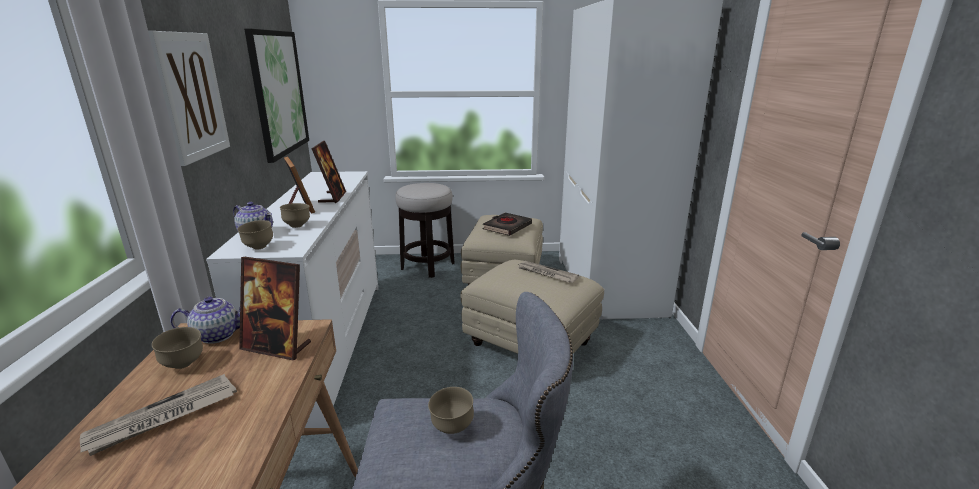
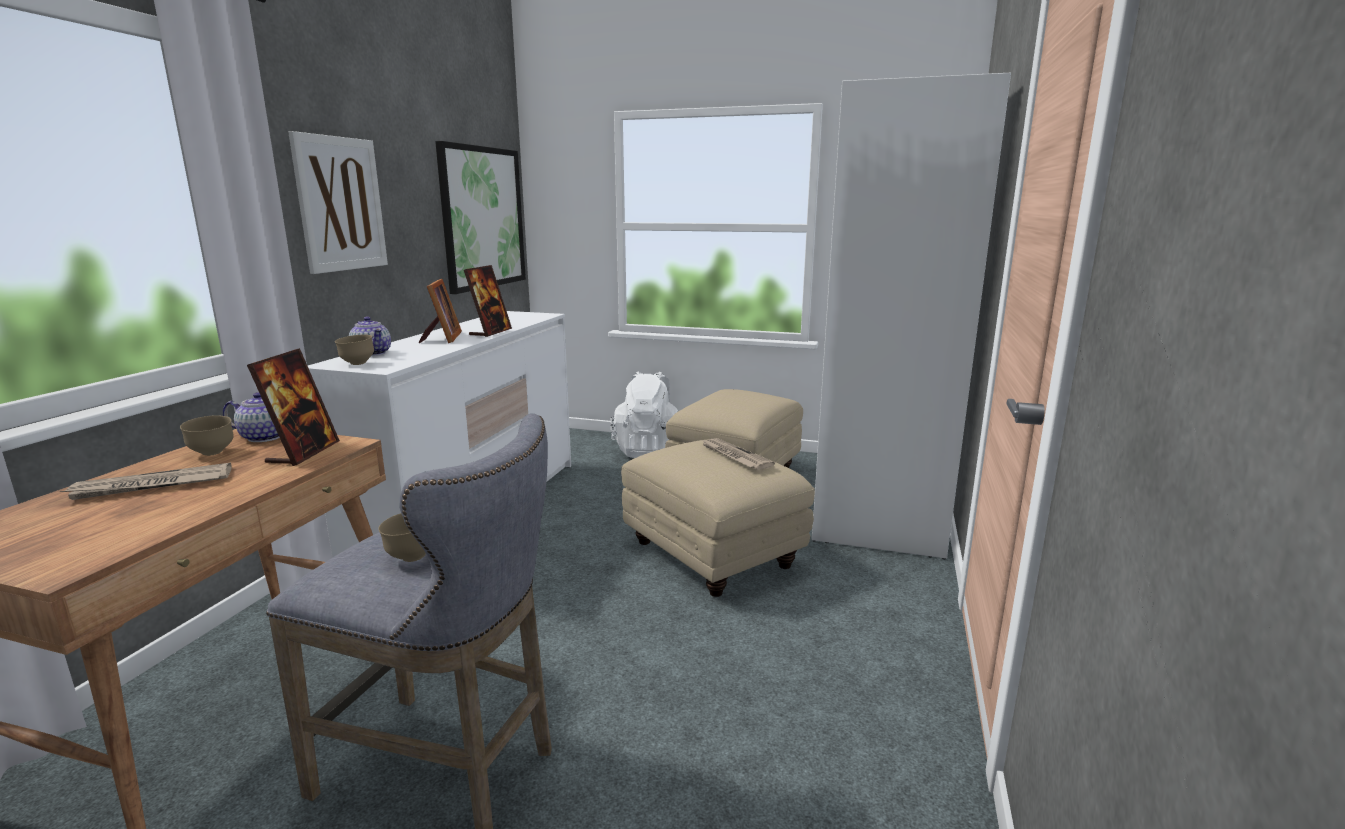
camera: 20 degrees right, 5 degrees down
picture frame [239,257,311,360] -> picture frame turned 120 degrees counterclockwise [247,348,340,466]
brown bowl [280,203,310,228] -> none
stool [395,183,455,278] -> white backpack [610,371,679,458]
black book [483,212,532,236] -> none

